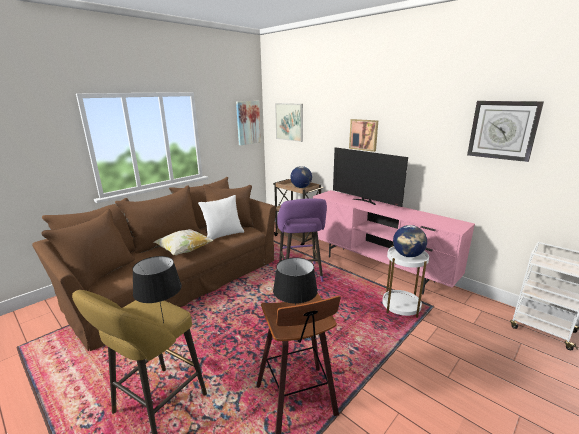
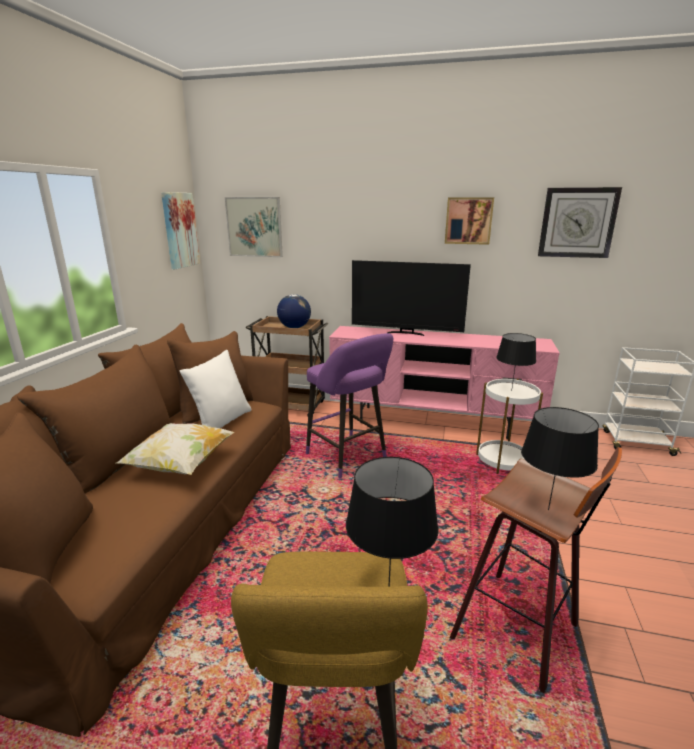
camera: 30 degrees left, 0 degrees up
picture [349,119,378,152] -> picture moved to [445,197,494,245]
globe [393,225,427,257] -> black table lamp [496,333,536,391]

